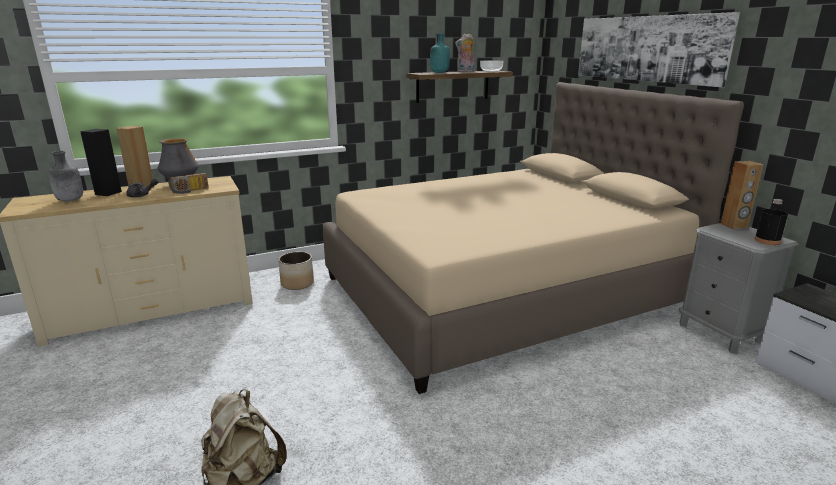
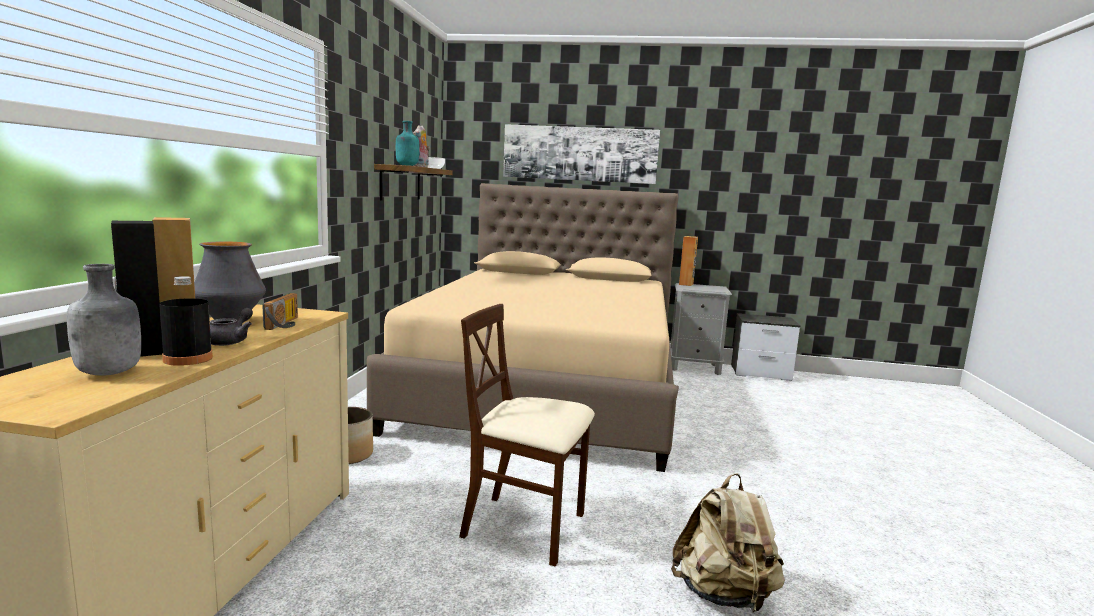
camera: 55 degrees left, 10 degrees down
black bottle [754,199,788,245] -> black bottle moved to [159,276,213,366]
none -> beige chair [459,304,595,567]

